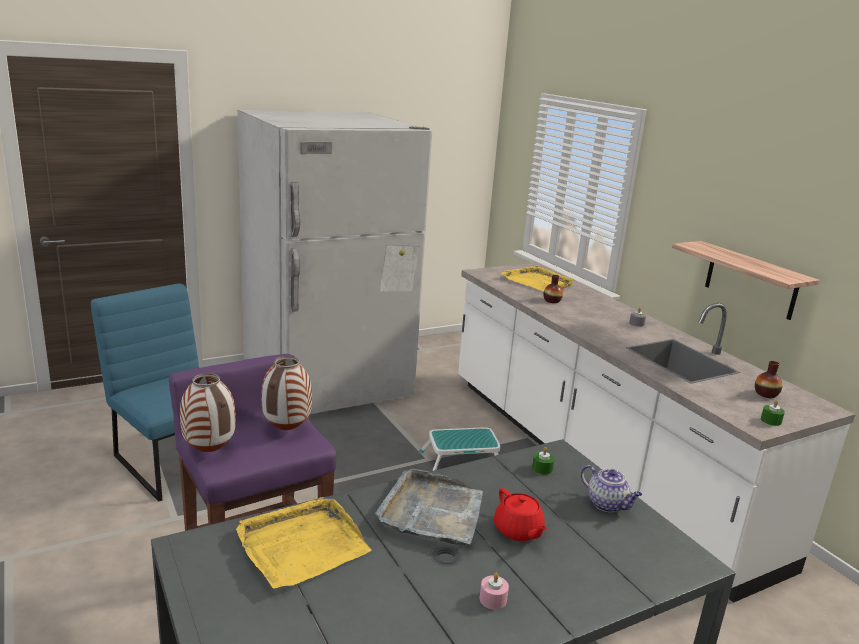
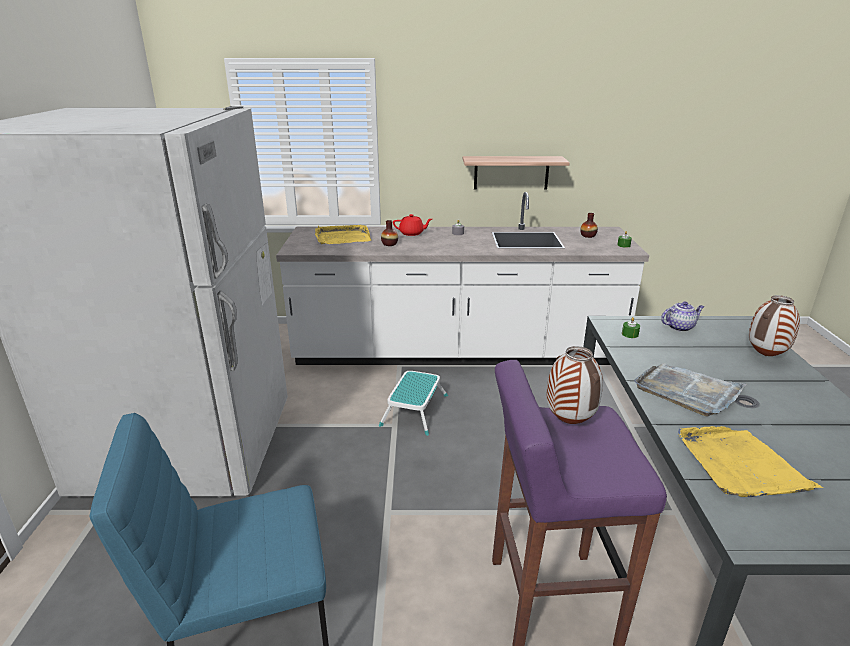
camera: 60 degrees left, 5 degrees up
vase [180,373,236,452] -> vase moved to [749,295,800,356]
pink candle [480,573,509,610] -> none
red teapot [494,488,547,541] -> red teapot moved to [393,214,432,236]

